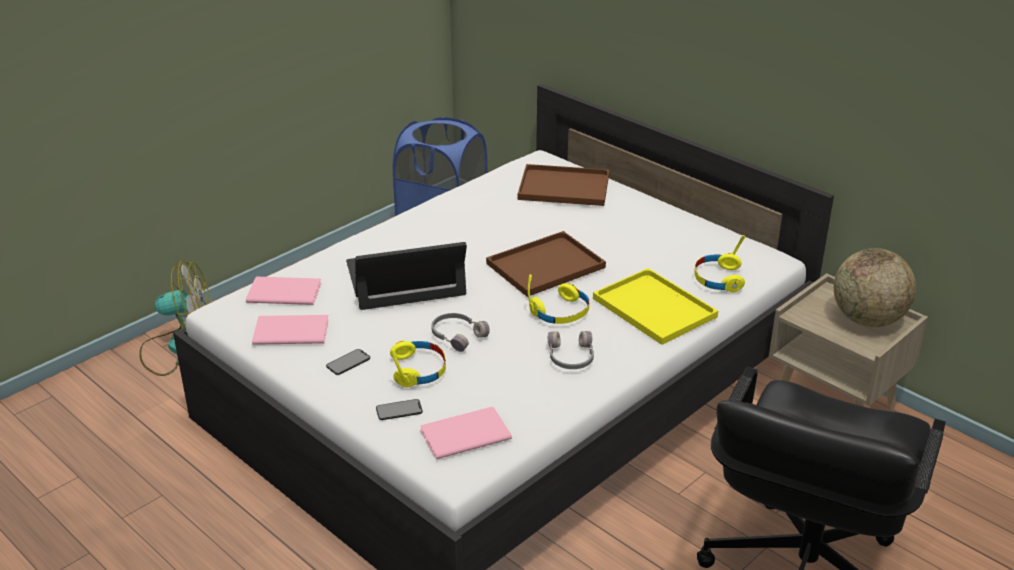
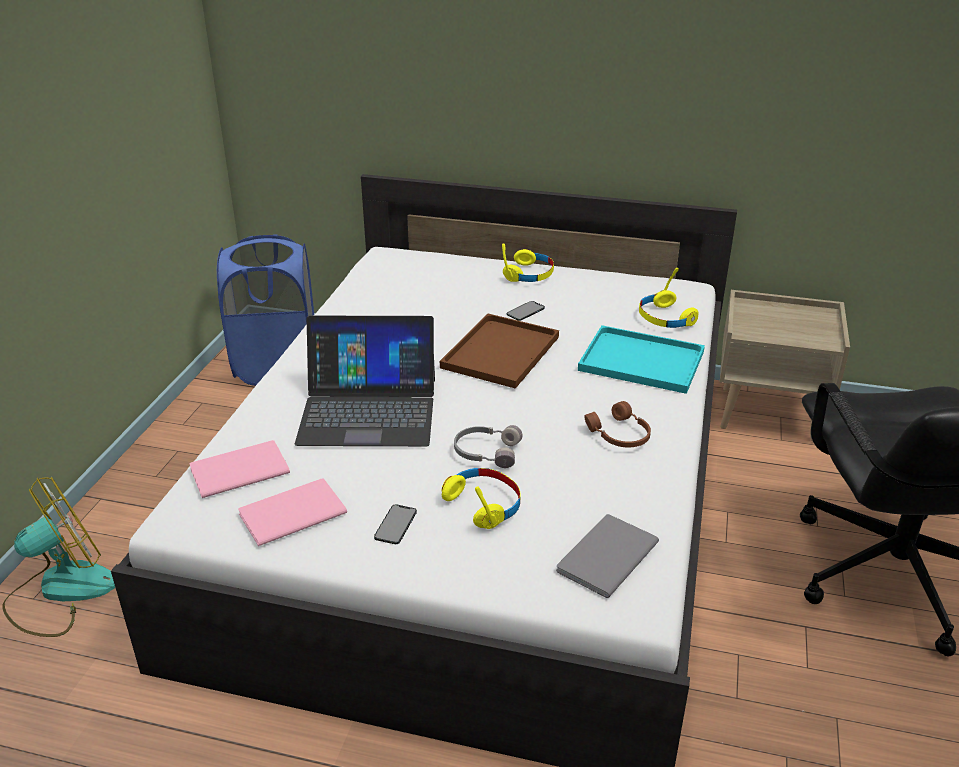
camera: 30 degrees left, 0 degrees up
laptop [346,242,467,310] -> laptop turned 135 degrees counterclockwise [295,316,435,446]
phone [376,399,423,420] -> phone moved to [507,301,545,321]
pink book [420,407,512,459] -> grey book [556,514,659,598]
brown tray [518,164,609,206] -> none
yellow headphones [528,274,589,324] -> yellow headphones moved to [502,243,554,282]
grey headphones [548,331,594,369] -> brown headphones [584,401,651,447]
yellow tray [593,268,718,345] -> turquoise tray [578,325,705,394]
globe [834,248,916,327] -> none

